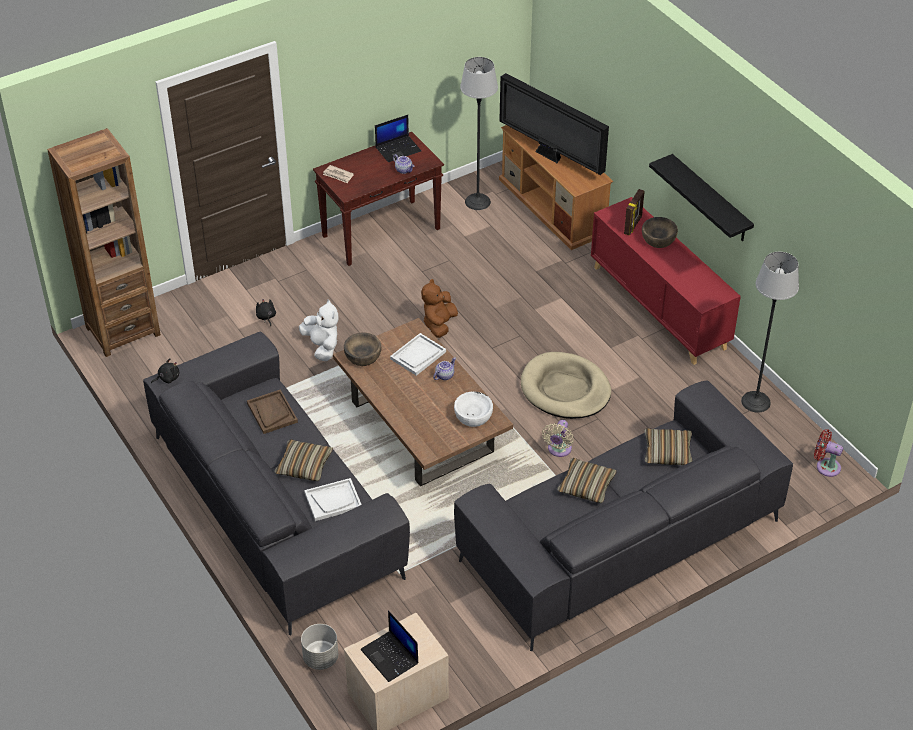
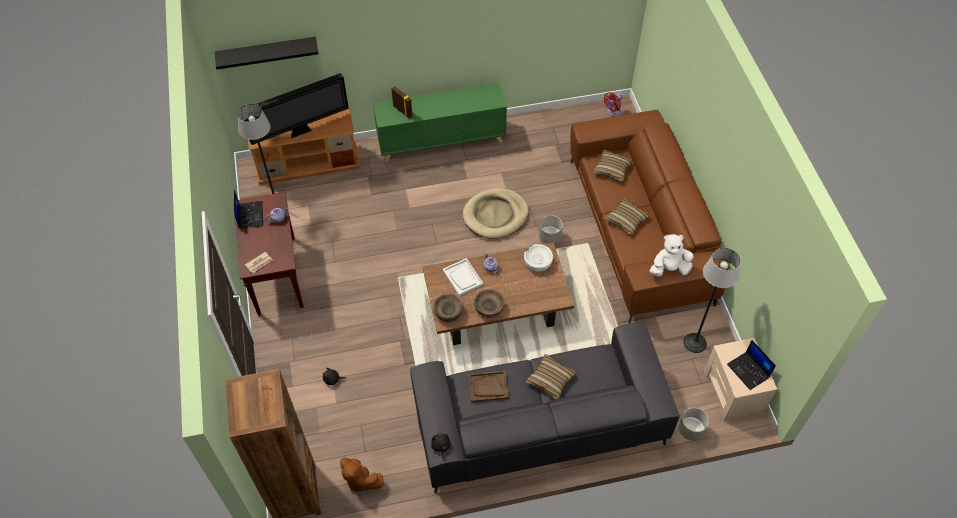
camera: 70 degrees left, 10 degrees up
white plush toy [299,300,339,361] -> white plush toy moved to [650,234,694,277]
white tray [304,478,362,521] -> none
laptop [360,610,419,682] -> laptop turned 75 degrees clockwise [727,340,776,390]
brown plush toy [421,279,458,338] -> brown plush toy moved to [340,457,384,492]
grey sofa [454,380,793,651] -> brown sofa [570,110,730,323]
beige fan [542,420,574,457] -> grey planter [539,215,563,244]
red cabinet [591,197,741,365] -> green cabinet [373,83,507,162]
brown bowl [642,217,678,248] -> brown bowl moved to [474,289,504,318]
black shelf [649,154,754,241] -> black shelf moved to [215,37,319,70]
floor lamp [741,252,799,412] -> floor lamp moved to [684,248,741,353]

